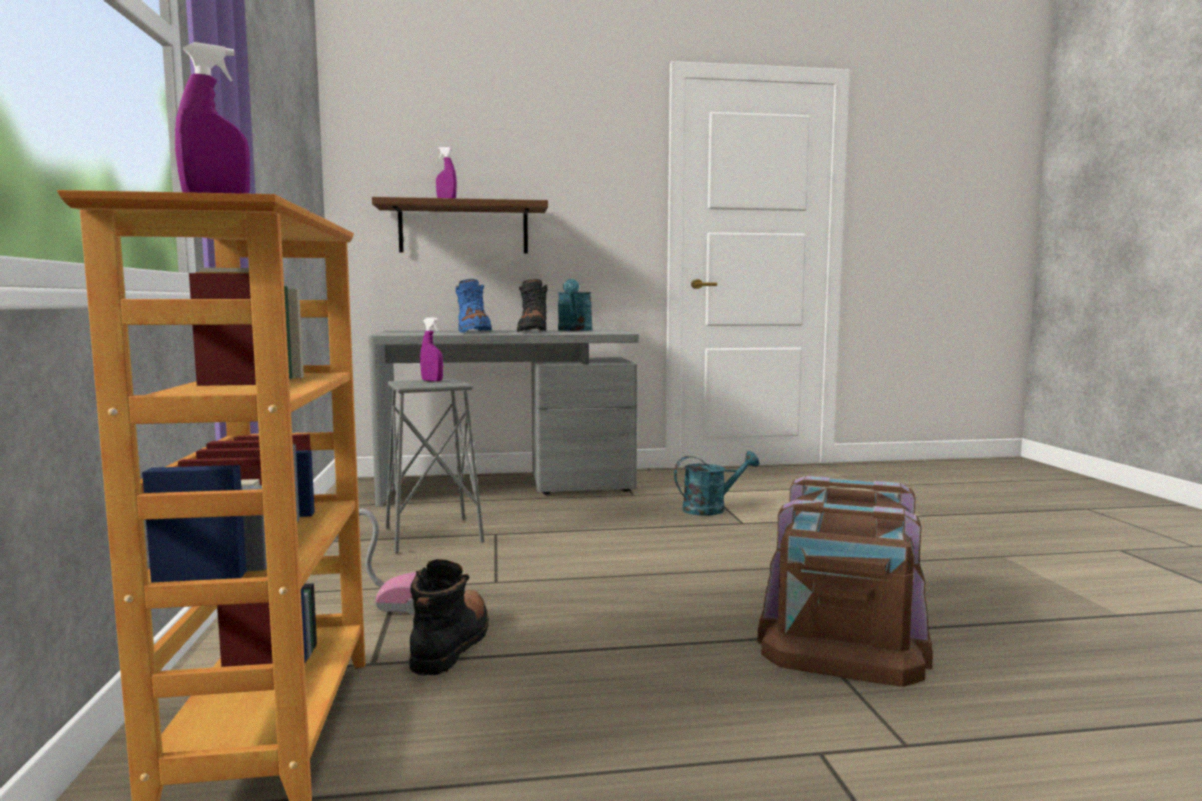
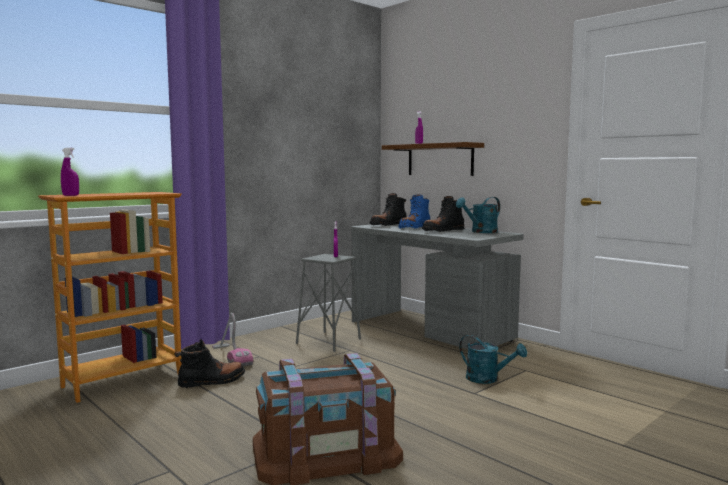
camera: 55 degrees right, 0 degrees up
none -> black boot [370,193,407,226]

